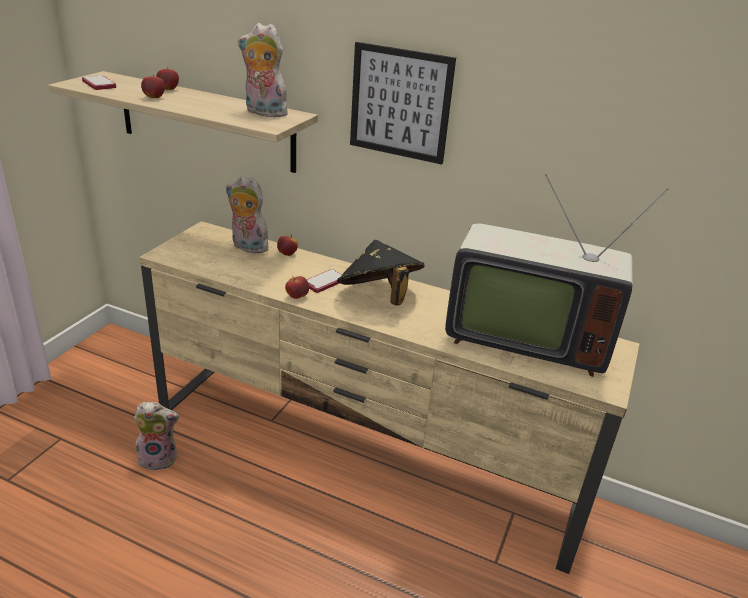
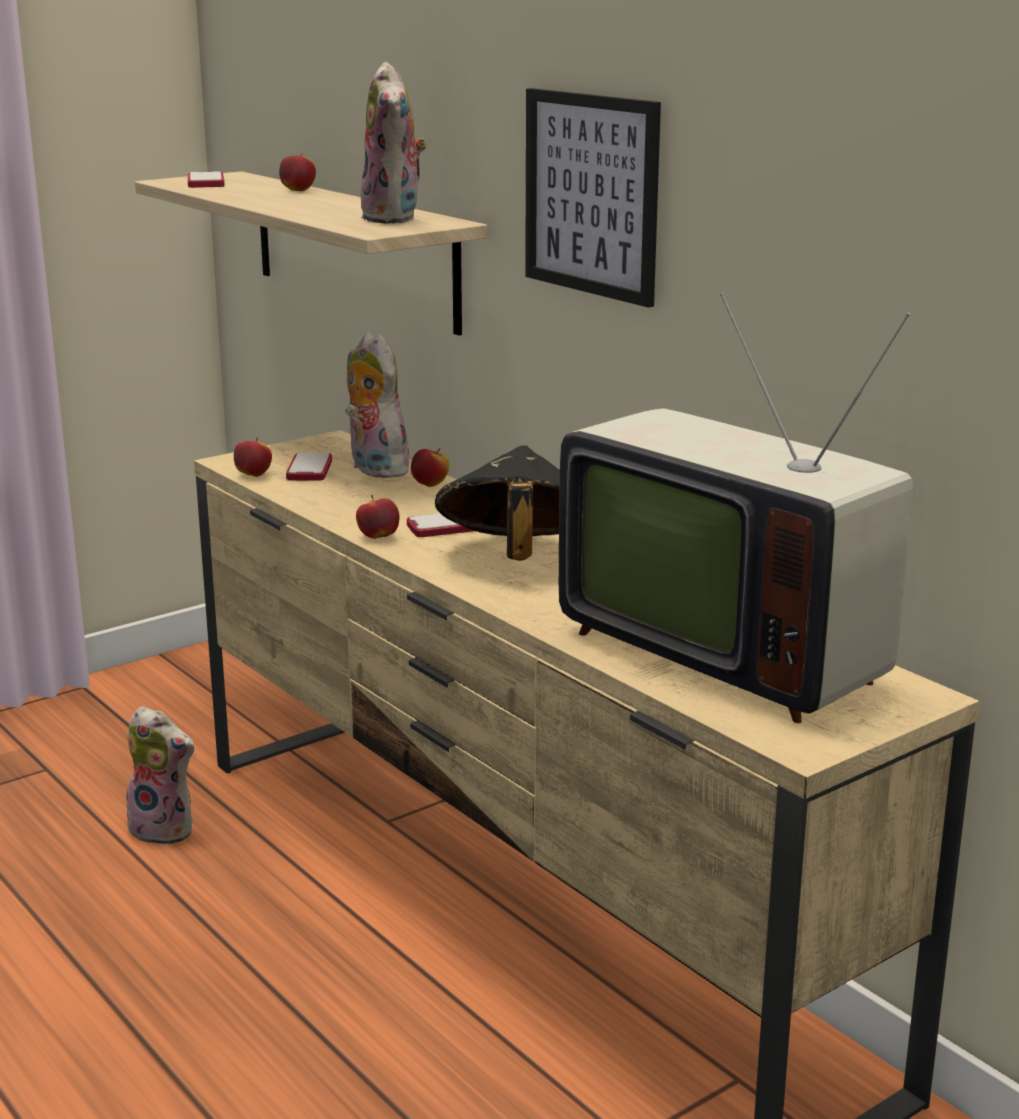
camera: 30 degrees right, 10 degrees down
apple [141,74,165,98] -> apple moved to [234,437,272,477]
plush toy [238,23,288,118] -> plush toy turned 150 degrees counterclockwise [361,62,427,224]
none -> phone [286,453,332,480]

